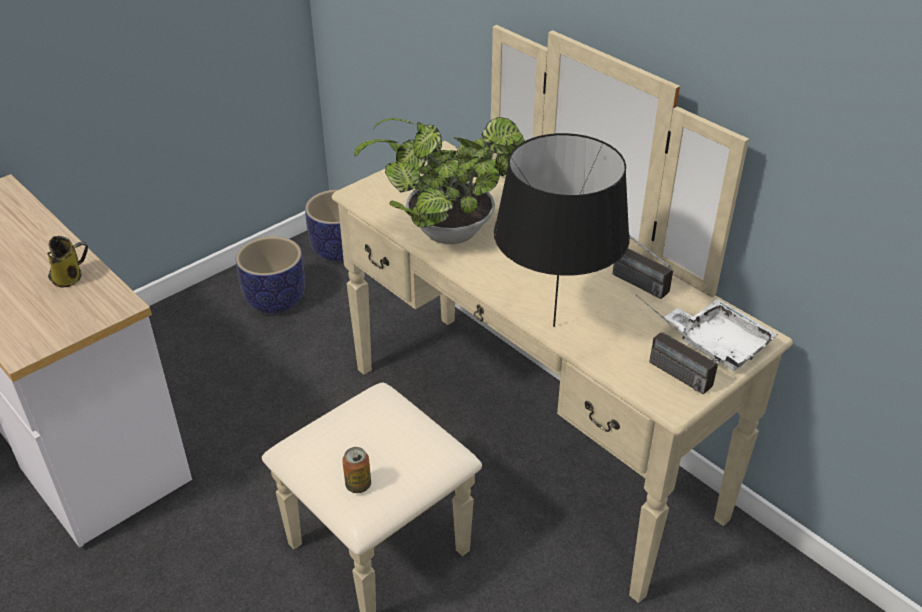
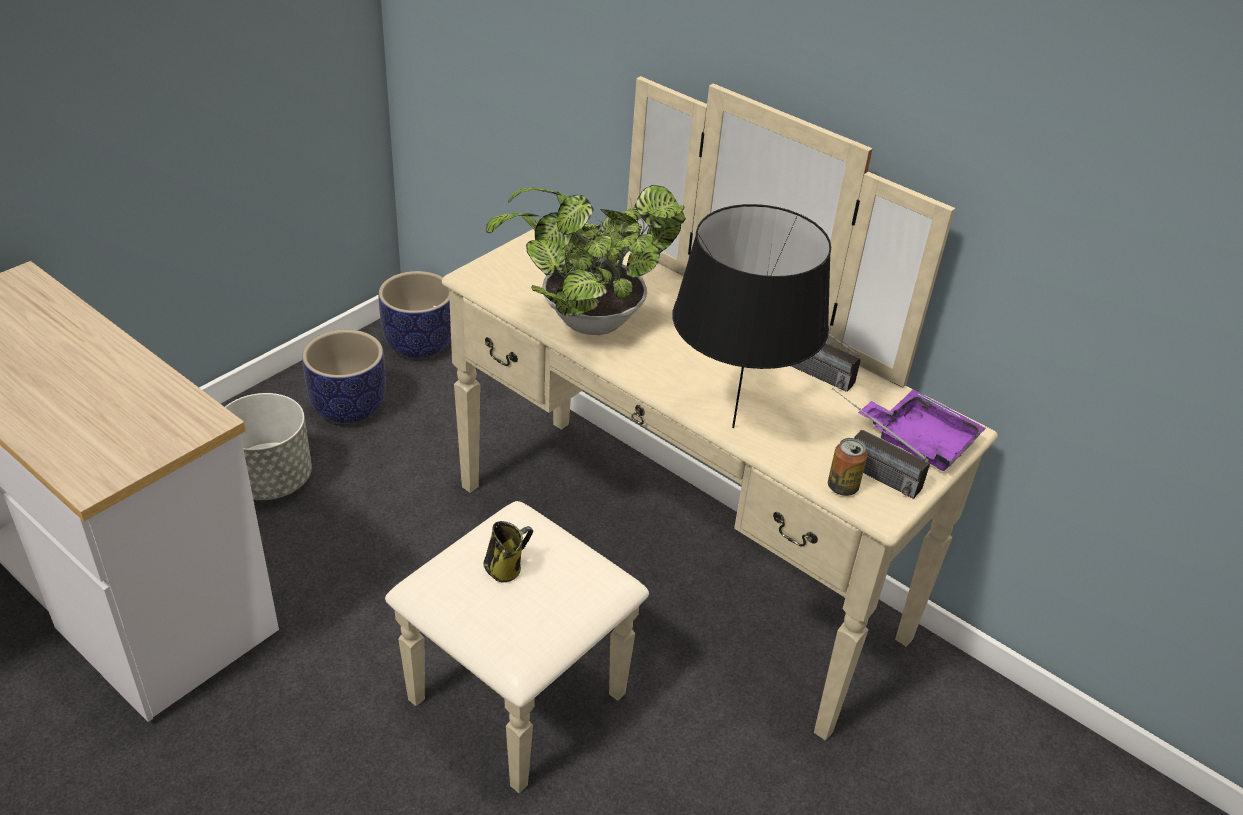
camera: 10 degrees left, 0 degrees up
mug [47,236,88,288] -> mug moved to [484,521,533,583]
can [342,447,371,493] -> can moved to [828,438,867,496]
white tray [664,299,778,371] -> purple tray [858,389,986,471]
none -> grey planter [225,393,312,500]

